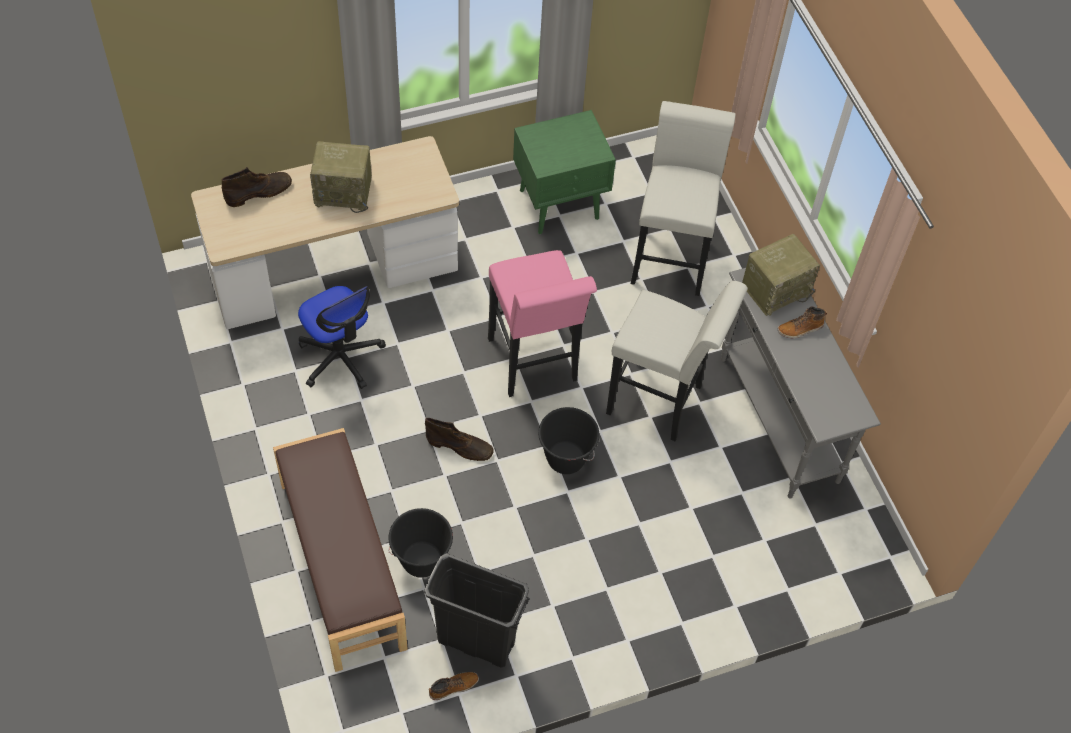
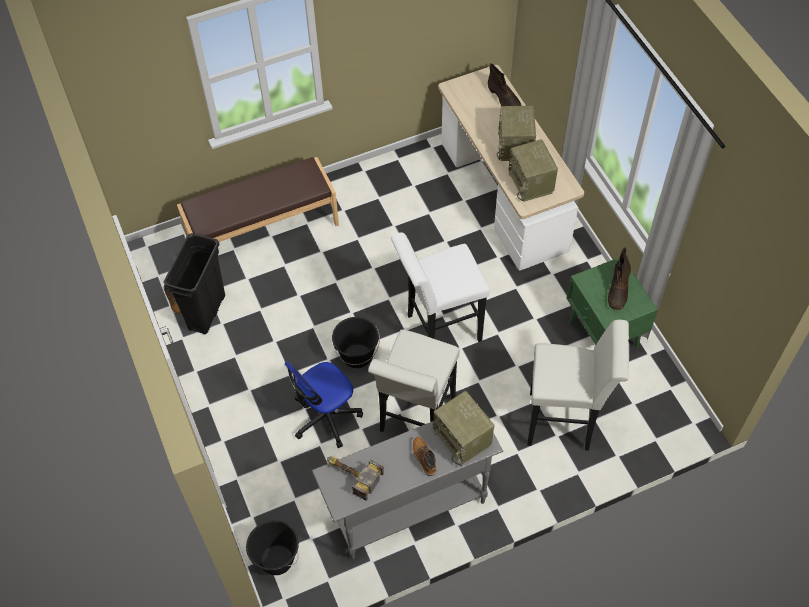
camera: 90 degrees right, 0 degrees up
office chair [298,286,386,389] -> office chair moved to [285,362,363,448]
black bucket [388,508,453,578] -> black bucket moved to [246,520,299,575]
brown boot [425,418,494,461] -> brown boot moved to [608,247,631,310]
pink stool [488,250,597,397] -> white stool [391,232,490,342]
none -> hammer [327,456,384,501]
none -> radio [508,139,558,202]

